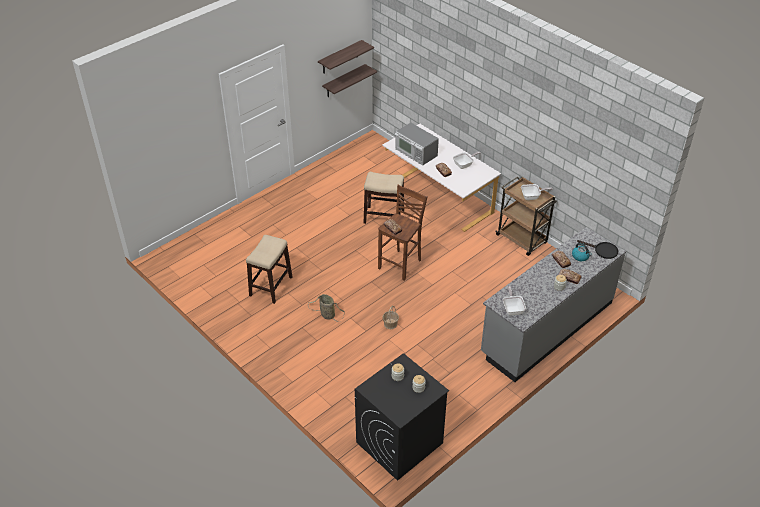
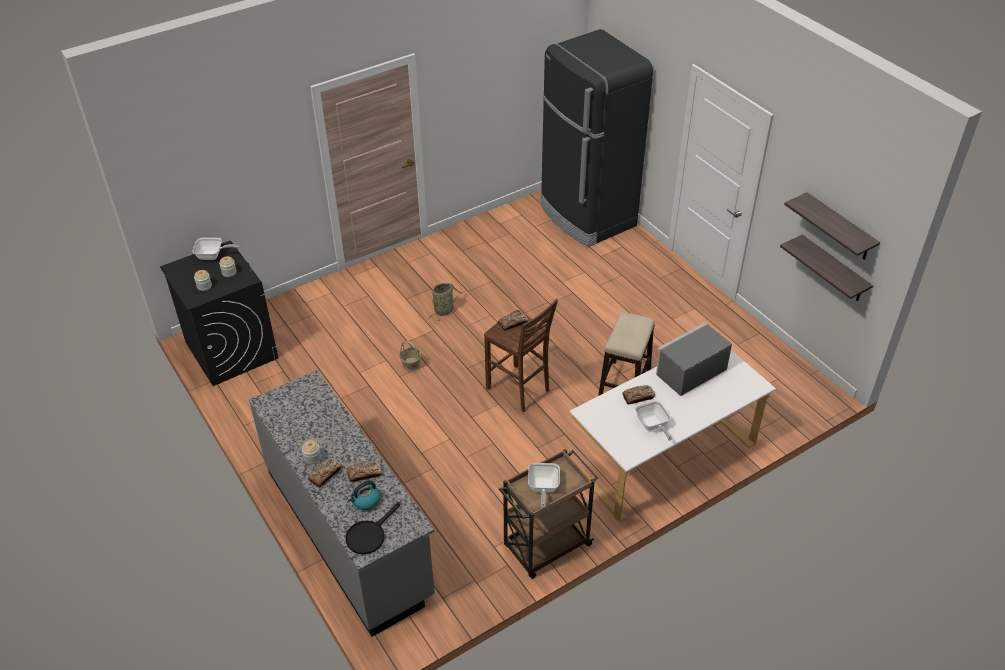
camera: 100 degrees right, 0 degrees up
stool [246,235,292,304] -> none
frying pan [503,286,526,315] -> frying pan moved to [192,238,239,260]
none -> black fridge [541,29,653,247]

